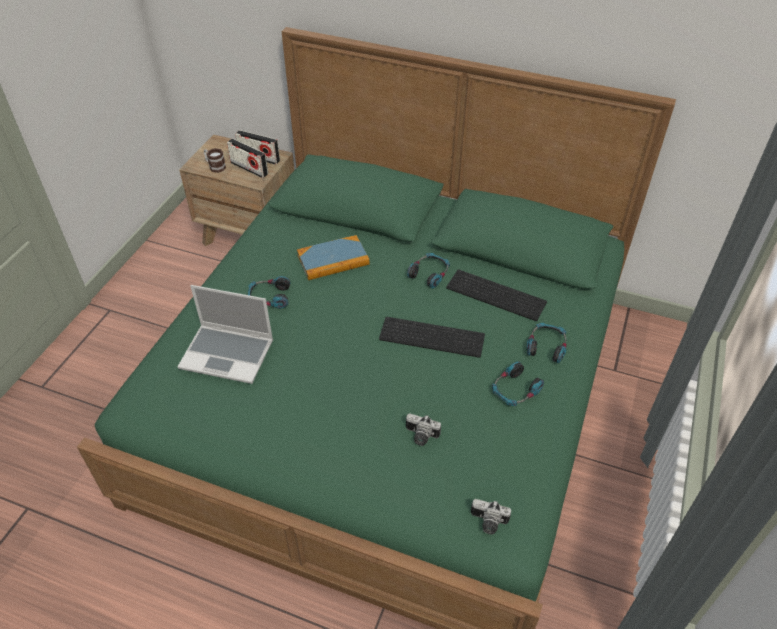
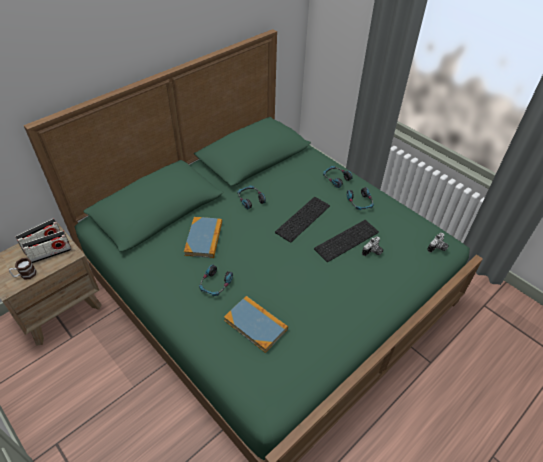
camera: 65 degrees left, 0 degrees up
laptop [178,285,273,384] -> book [224,296,288,353]
keyboard [446,270,547,321] -> keyboard moved to [314,220,379,262]

